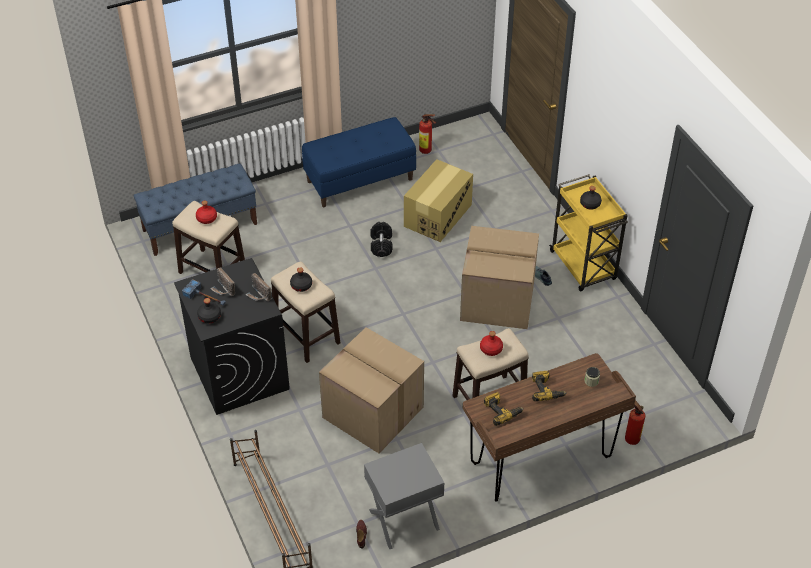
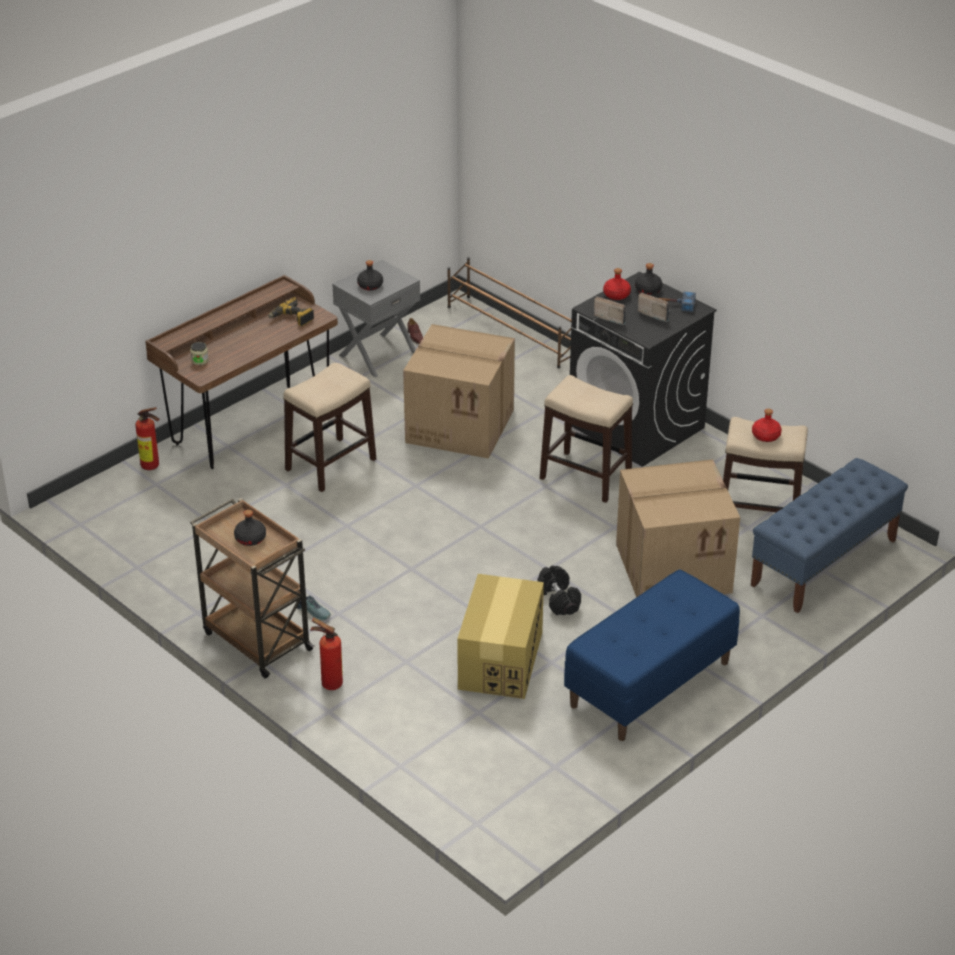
camera: 160 degrees right, 10 degrees down
black bottle [290,268,312,292] -> black bottle moved to [357,260,383,290]
fire extinguisher [419,114,436,154] -> fire extinguisher moved to [310,618,343,690]
cardboard box [460,226,539,329] -> cardboard box moved to [616,459,740,598]
red bottle [480,331,503,356] -> red bottle moved to [603,268,631,300]
power drill [532,371,567,401] -> none
yellow cart [549,174,628,291] -> brown cart [190,498,315,679]

